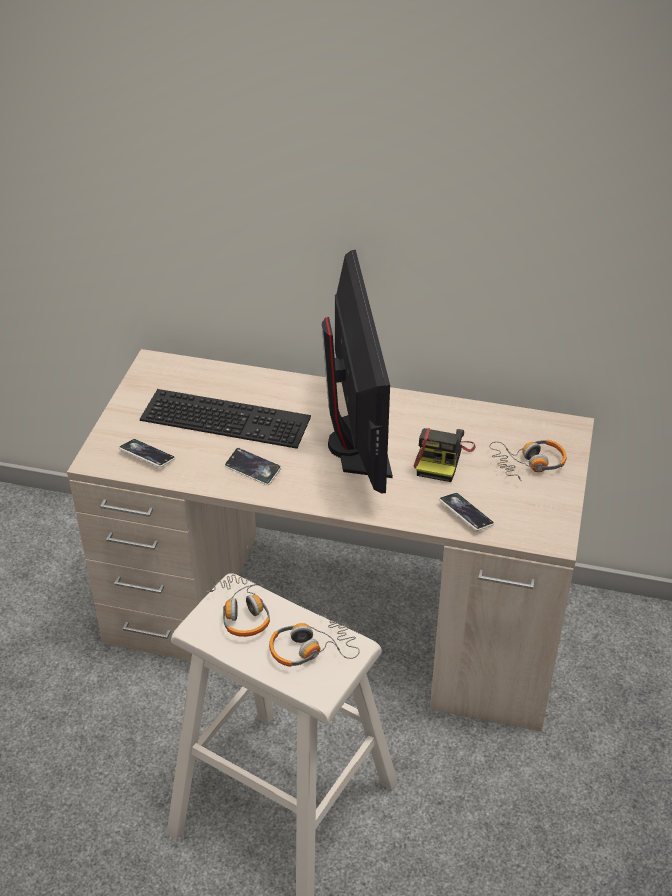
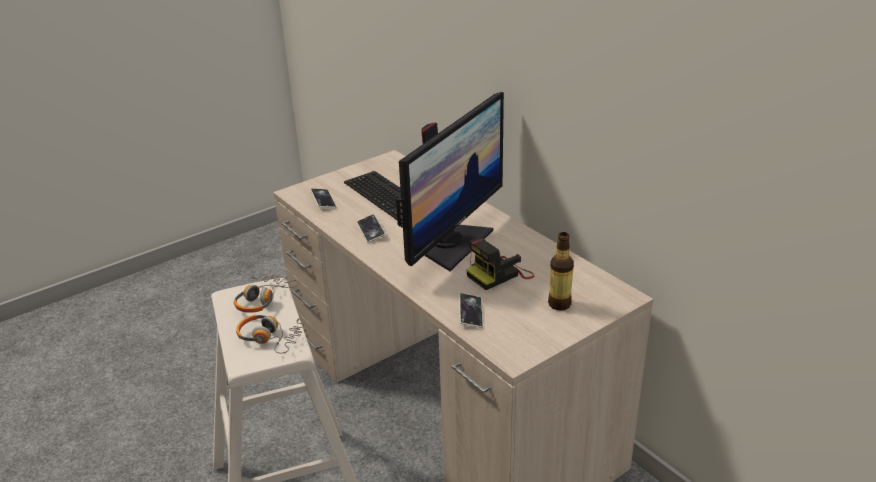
camera: 40 degrees right, 10 degrees down
headphones [489,440,566,481] -> bottle [548,232,574,310]

